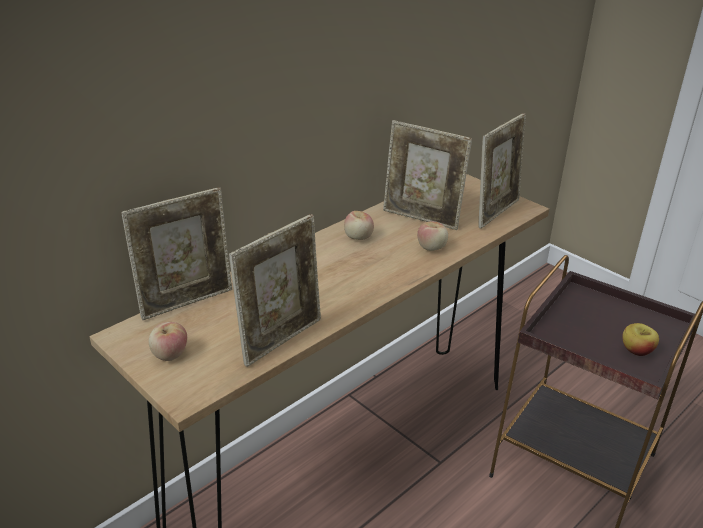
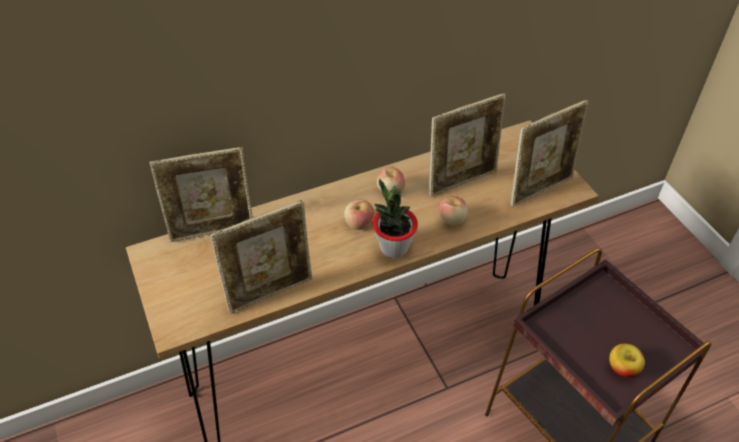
camera: 20 degrees right, 15 degrees up
apple [149,322,187,361] -> apple moved to [344,199,374,230]
picture frame [383,120,472,230] -> picture frame turned 75 degrees counterclockwise [429,93,506,197]
none -> potted plant [373,179,418,258]

